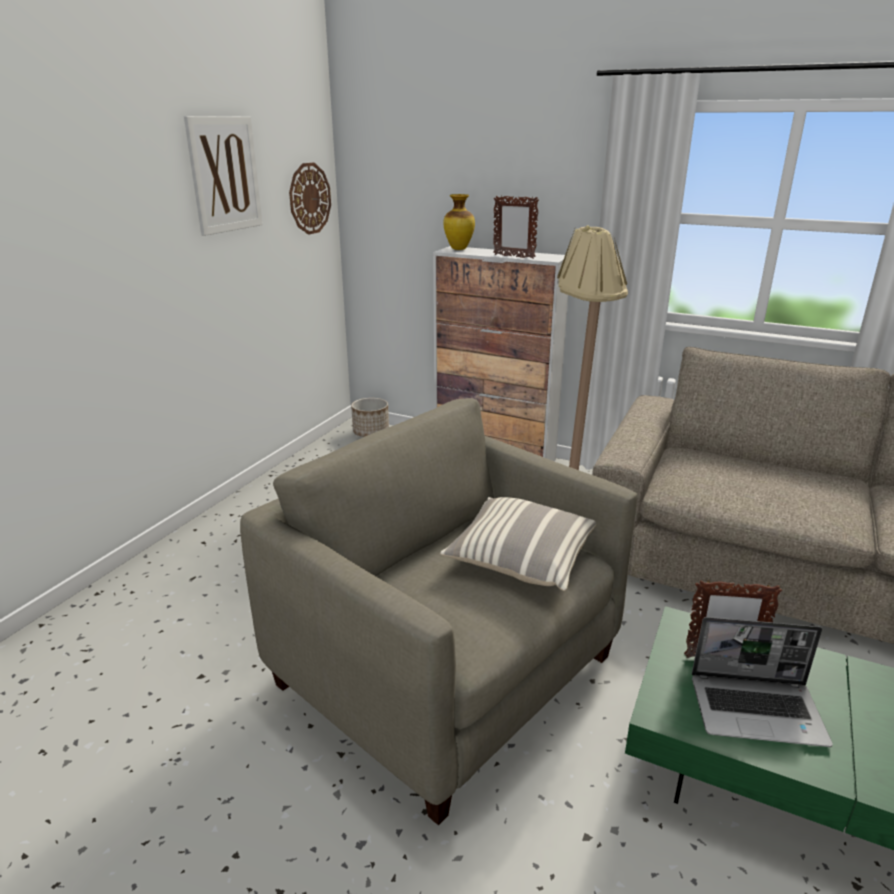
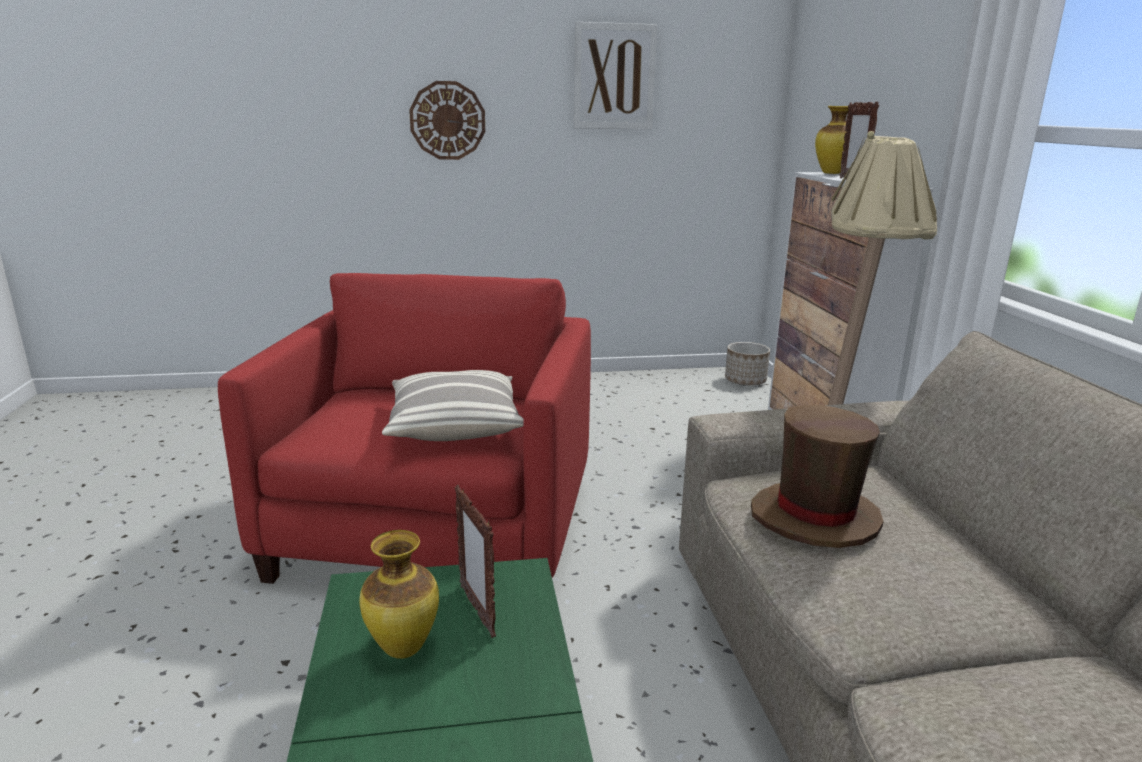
camera: 55 degrees right, 5 degrees down
beige armchair [240,398,637,825] -> red armchair [218,273,591,584]
wall clock [289,163,331,235] -> wall clock moved to [409,81,485,160]
laptop [692,617,833,747] -> vase [359,530,439,659]
none -> brown hat [751,404,883,548]

